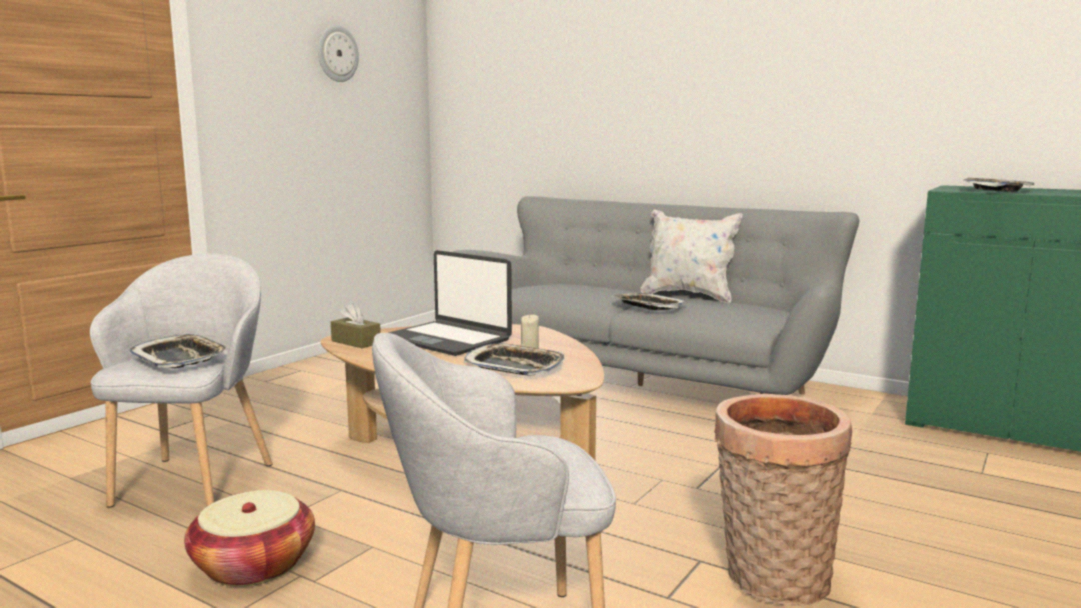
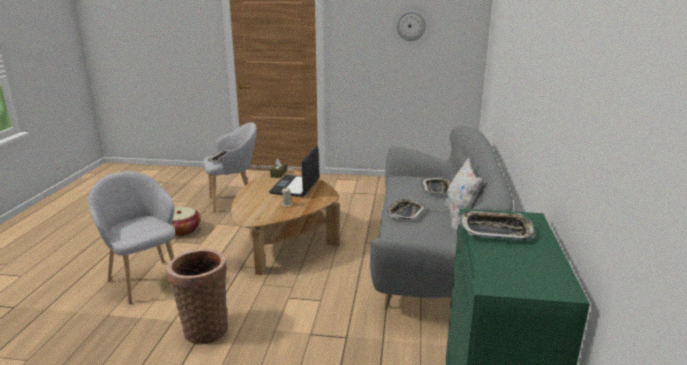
camera: 65 degrees right, 10 degrees up
tray [464,343,565,376] -> tray moved to [421,177,451,194]

